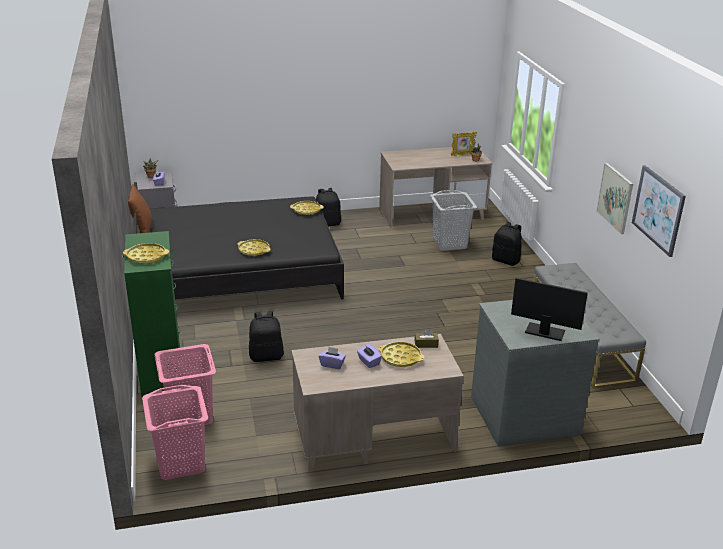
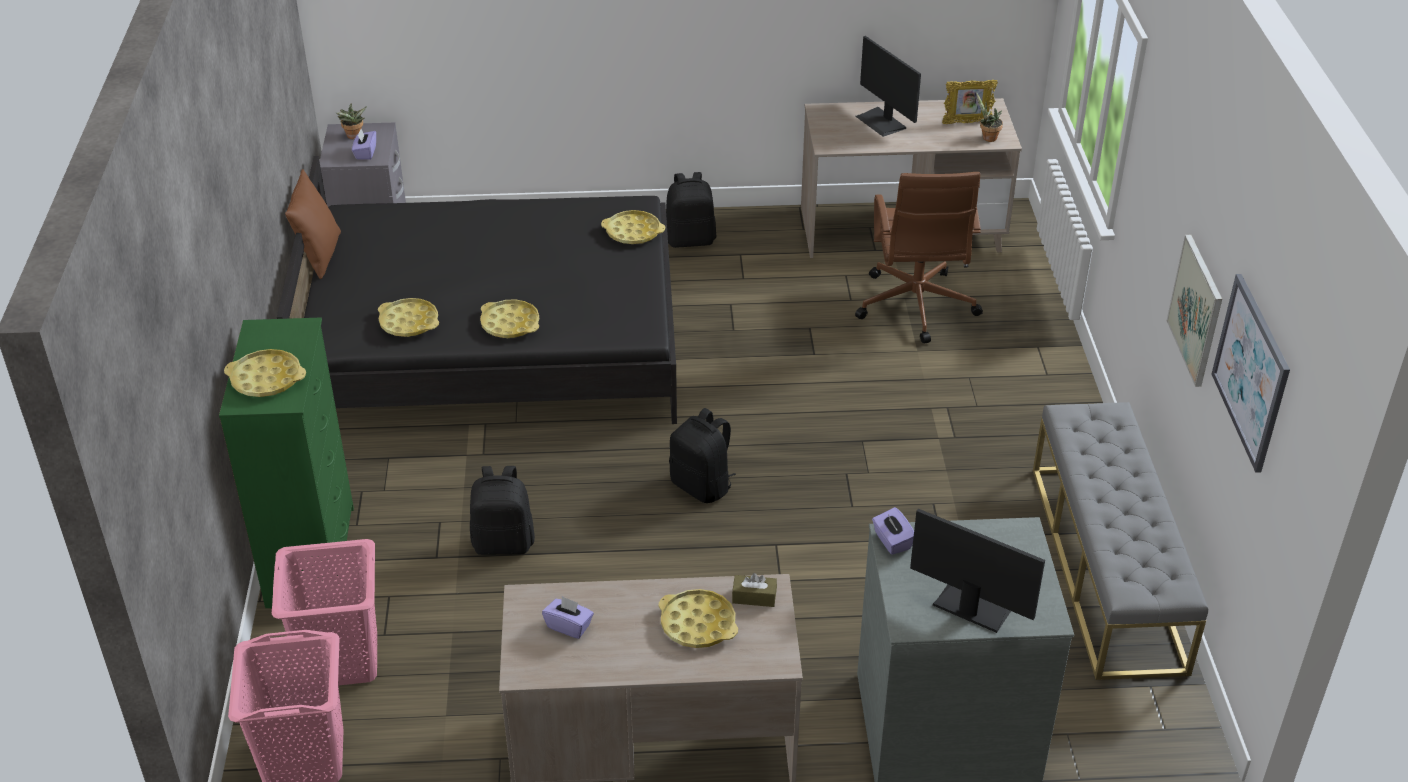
camera: 10 degrees right, 10 degrees up
purple tissue box [357,344,382,368] -> purple tissue box moved to [872,507,914,555]
grey laundry basket [430,190,477,251] -> brown office chair [855,172,983,344]
black backpack [492,222,522,266] -> black backpack moved to [669,408,736,503]
none -> yellow tray [378,298,439,337]
none -> monitor [855,36,921,137]

